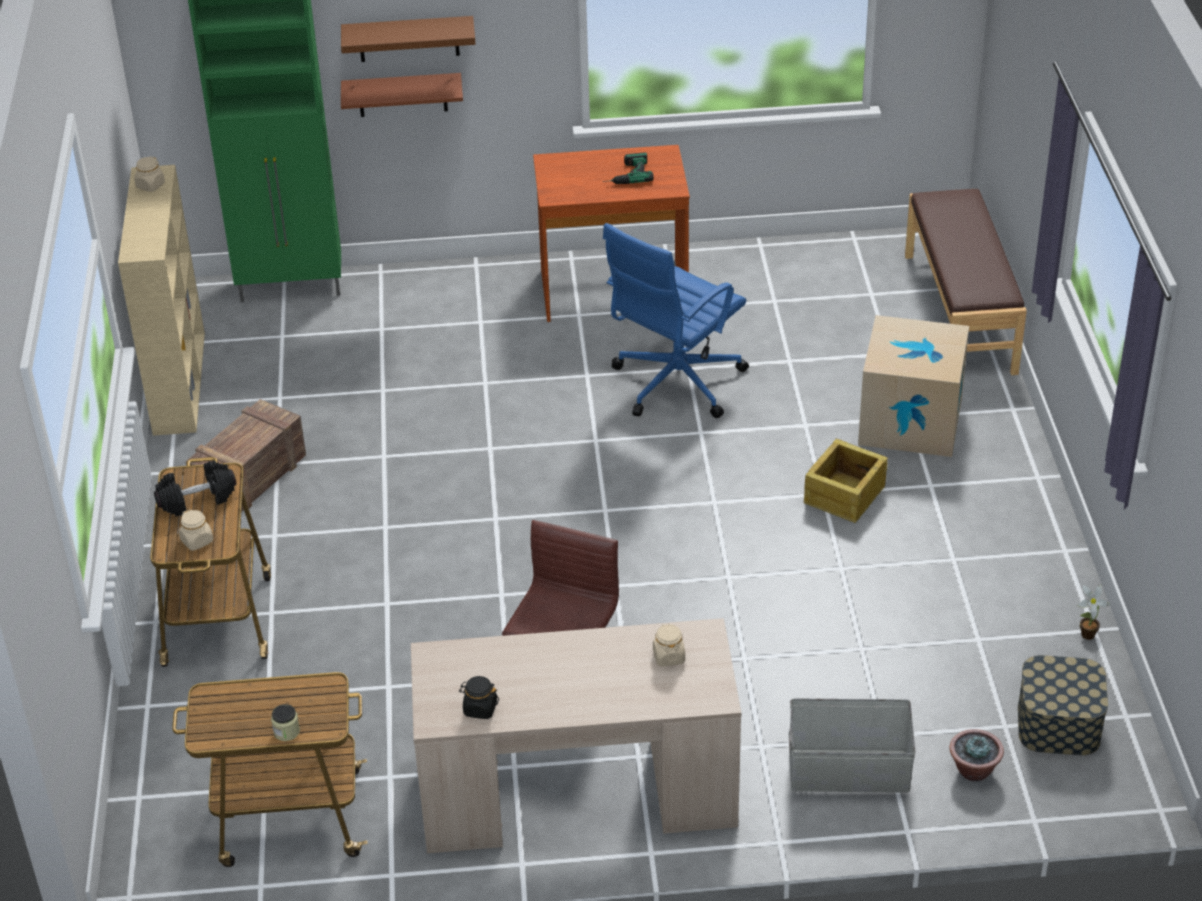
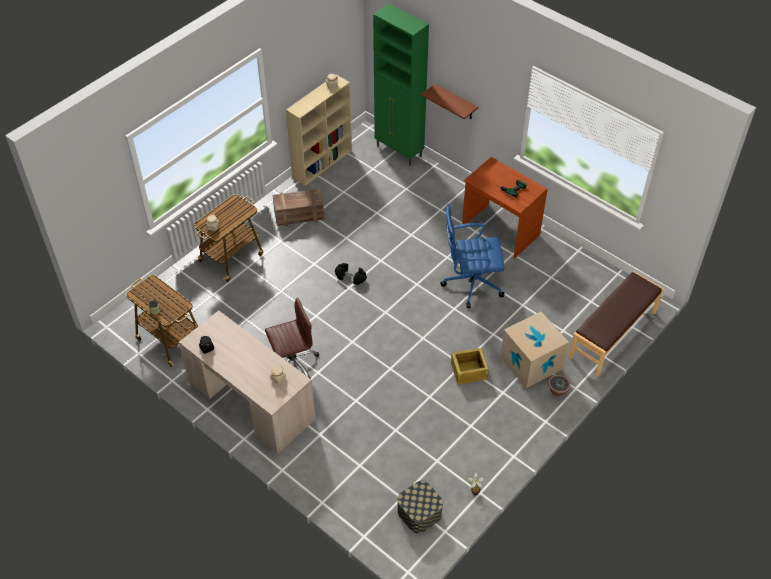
camera: 45 degrees right, 10 degrees up
black dumbbell [154,461,236,516] -> black dumbbell moved to [335,263,367,285]
brown shelf [341,16,476,62] -> none
grey storage box [789,699,916,793] -> none
potted plant [949,729,1004,782] -> potted plant moved to [548,375,570,396]

